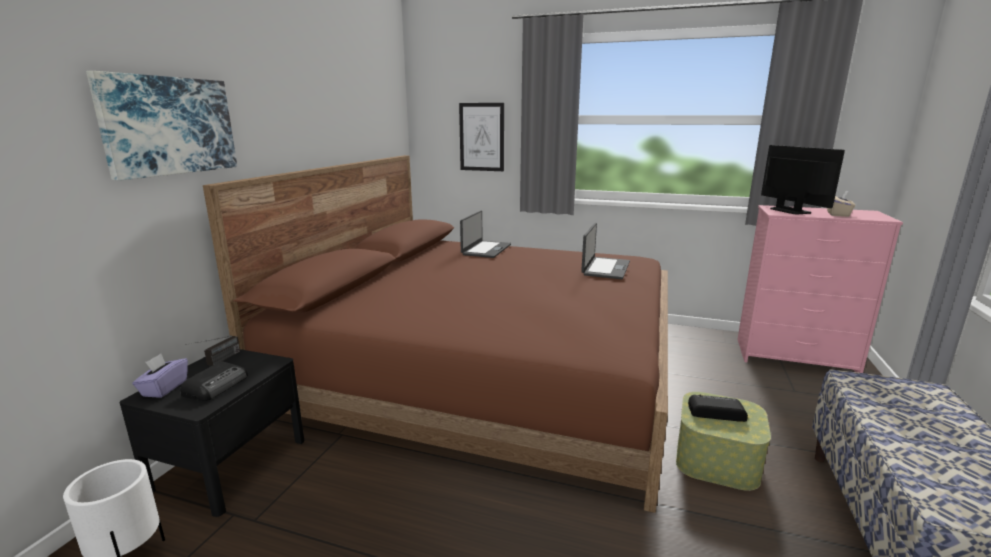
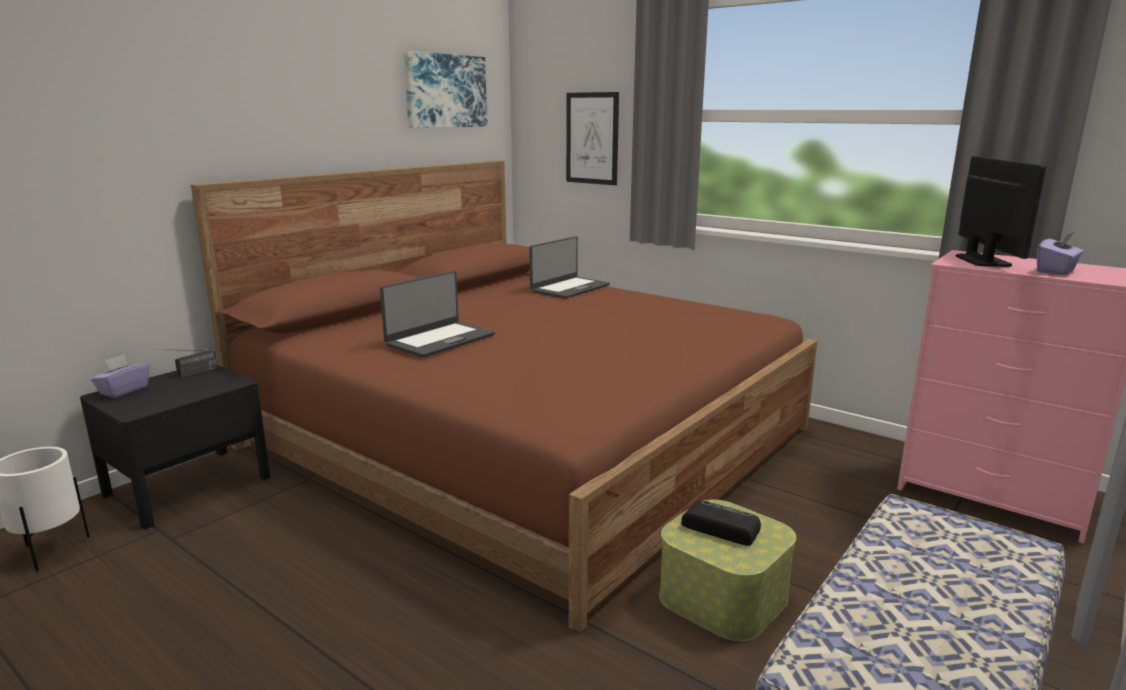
camera: 20 degrees right, 0 degrees up
picture [86,71,237,181] -> picture moved to [404,51,487,128]
radio [180,361,248,401] -> none
laptop [581,223,630,279] -> laptop moved to [380,271,495,357]
beige tissue box [827,190,855,217] -> purple tissue box [1037,232,1084,275]

